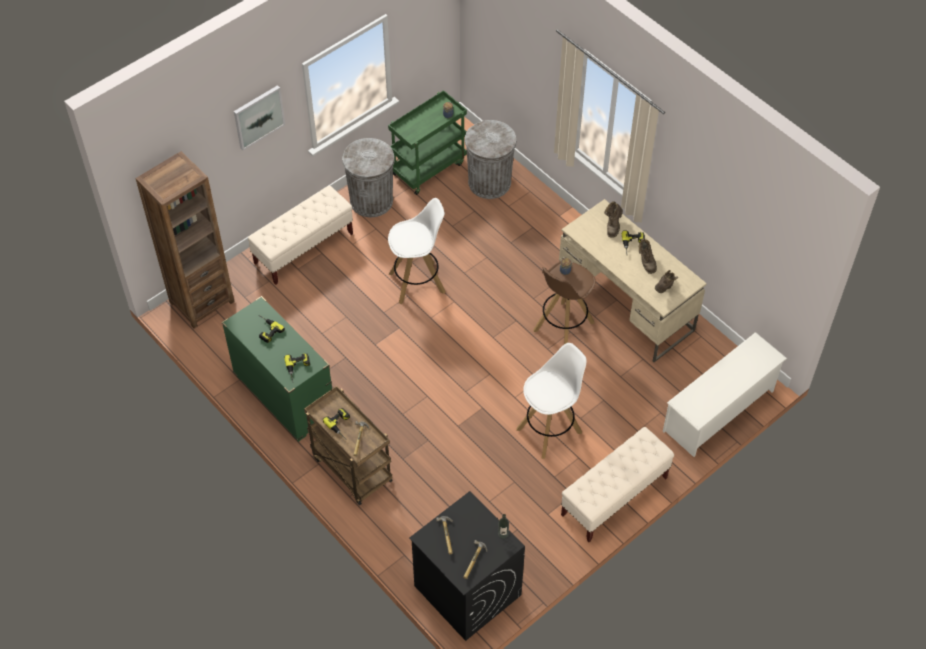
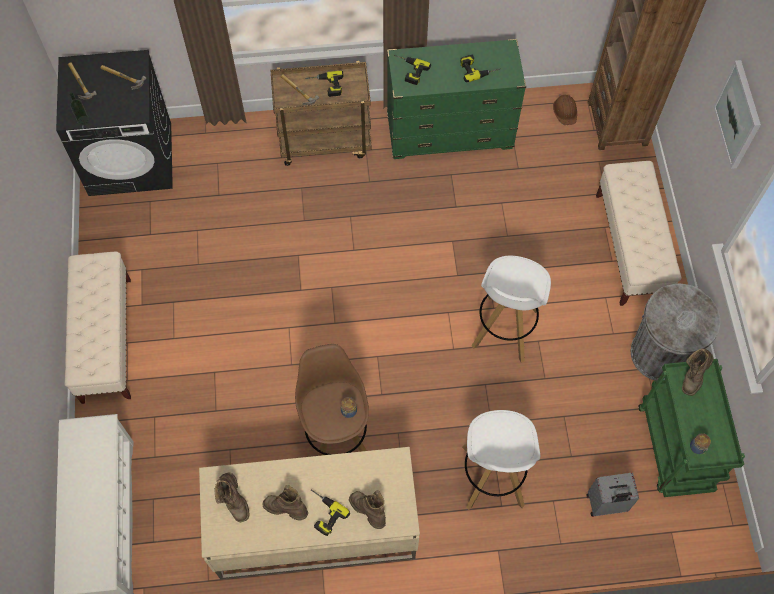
camera: 125 degrees right, 10 degrees up
grey trash can [465,120,517,199] -> grey suitcase [586,473,639,517]
white stool [516,343,586,459] -> white stool moved to [462,410,540,510]
none -> brown hard hat [553,95,577,125]
none -> brown boot [682,348,714,396]

